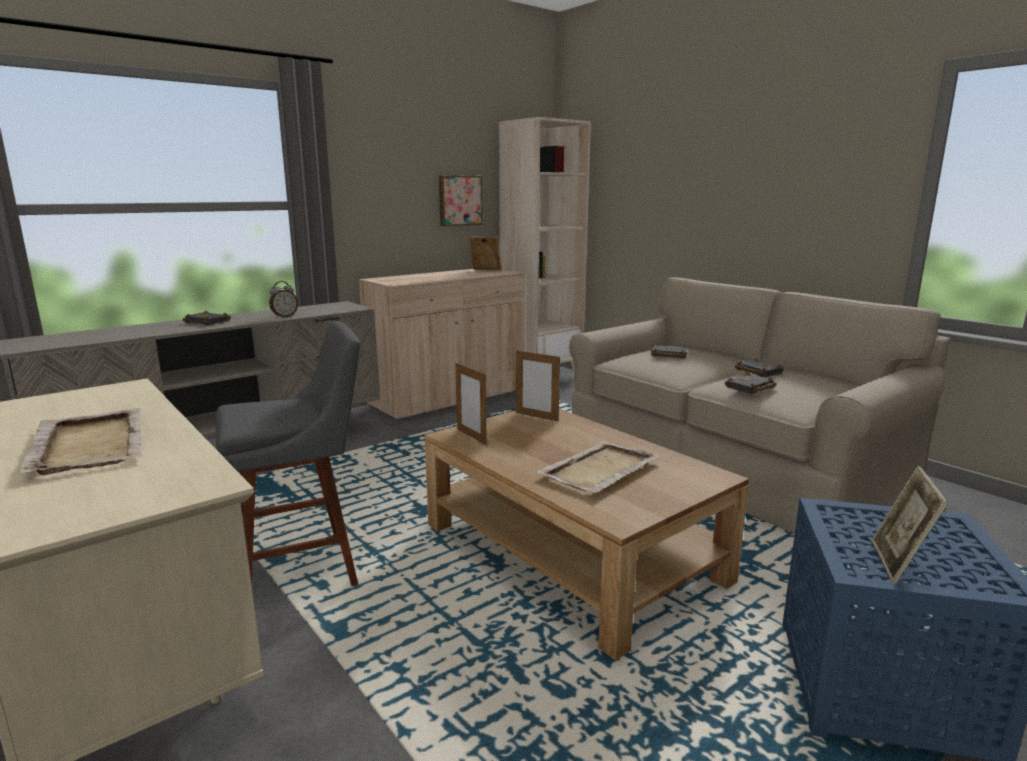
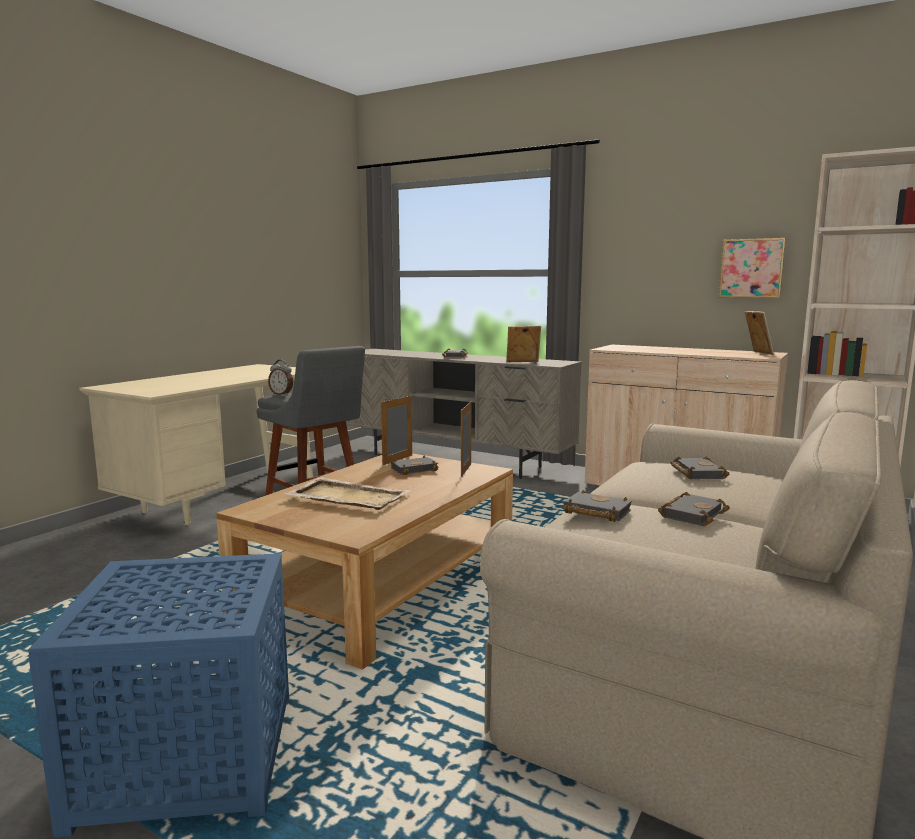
camera: 70 degrees right, 5 degrees down
beige tray [20,408,143,475] -> none
alarm clock [269,281,298,318] -> alarm clock moved to [268,360,293,396]
picture frame [872,466,948,584] -> picture frame moved to [506,326,541,362]
none -> black book [391,456,439,475]

